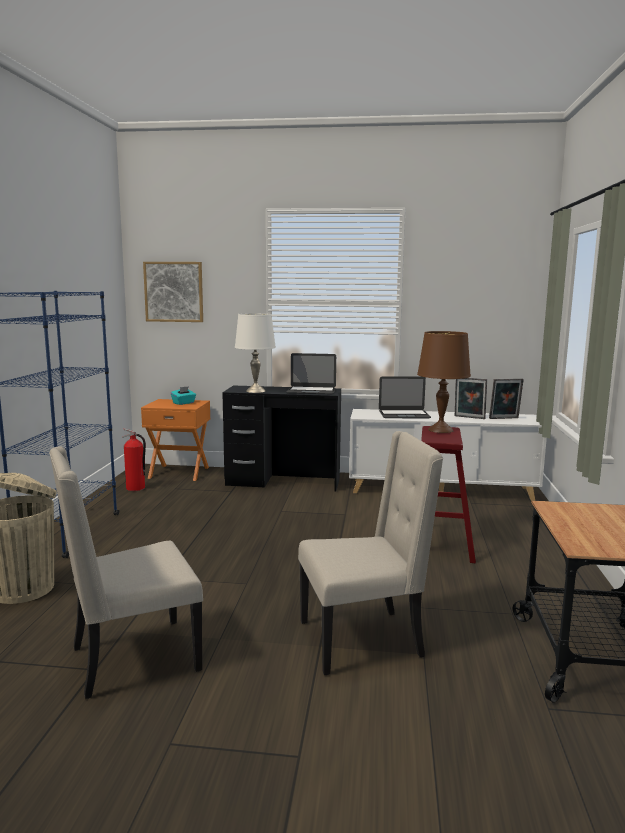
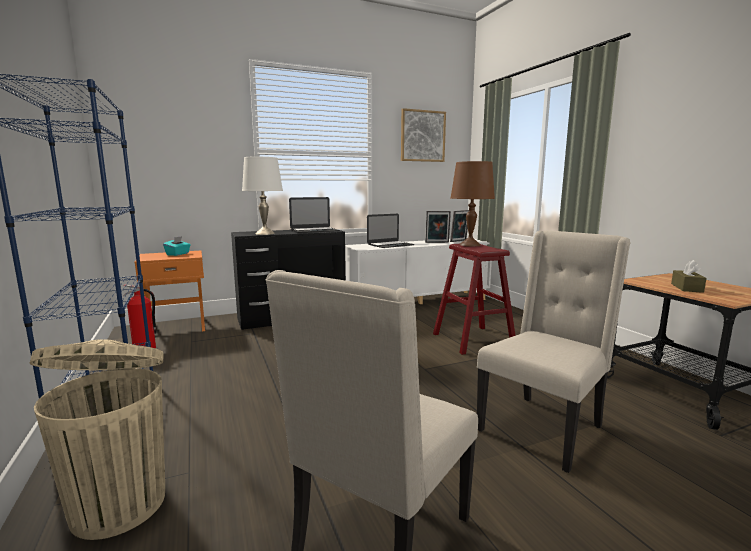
camera: 30 degrees left, 0 degrees up
picture [143,262,203,322] -> picture moved to [401,108,446,162]
none -> brown tissue box [671,260,707,293]

